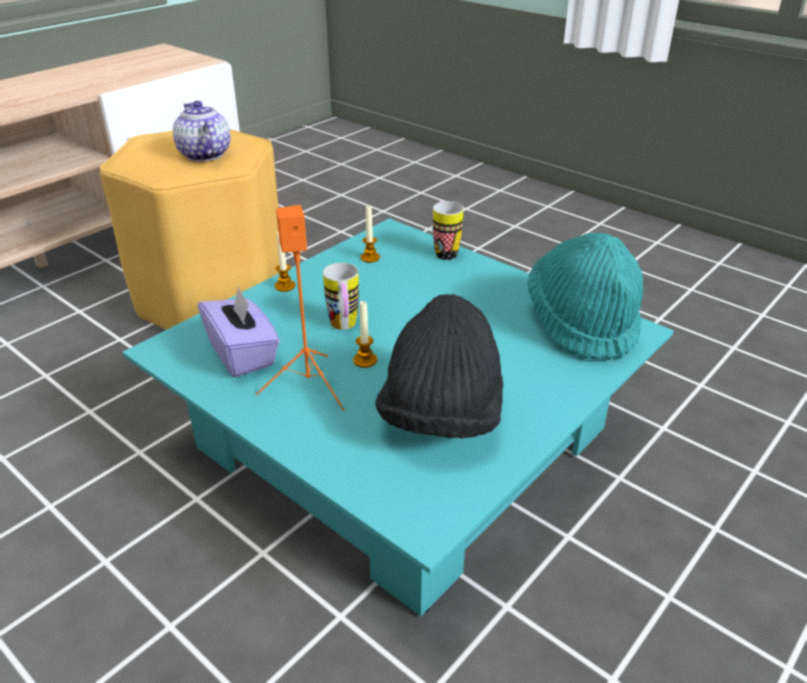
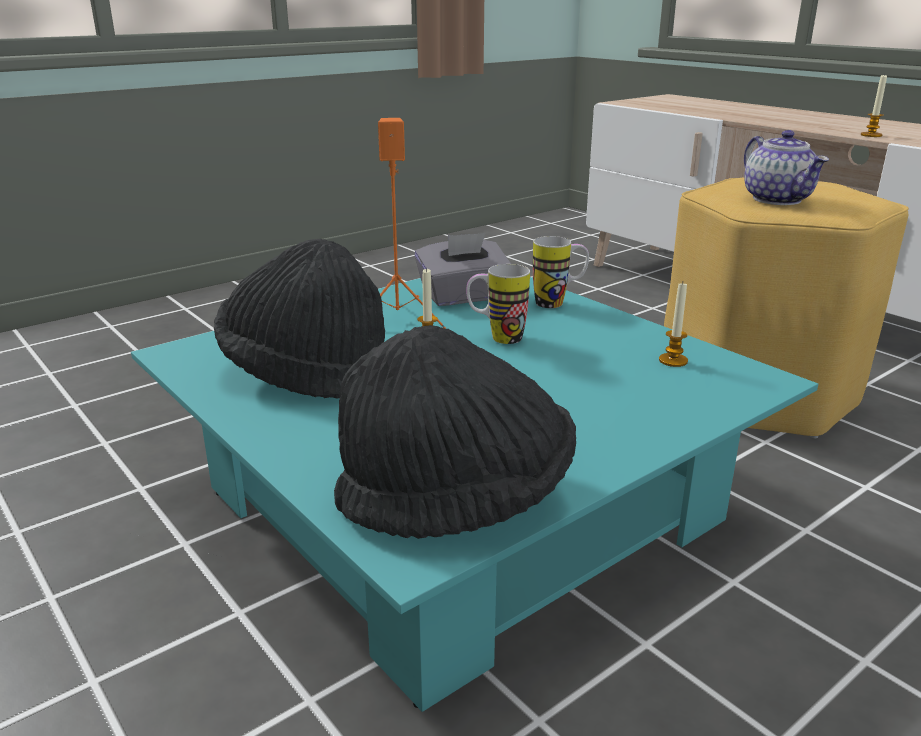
camera: 100 degrees right, 10 degrees down
teapot [173,101,231,162] -> teapot turned 90 degrees clockwise [744,130,829,205]
purple tissue box [198,286,280,377] -> grey tissue box [415,233,511,306]
candle [275,232,295,292] -> candle moved to [861,73,887,137]
mug [433,201,464,260] -> mug moved to [533,236,589,308]
turquoise hat [527,233,643,360] -> black hat [334,325,576,539]

